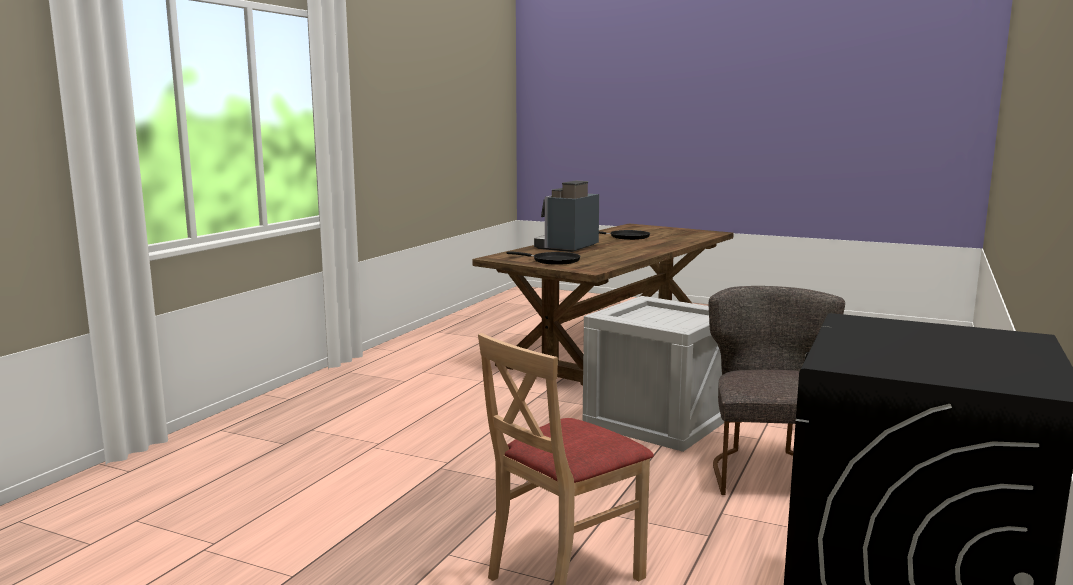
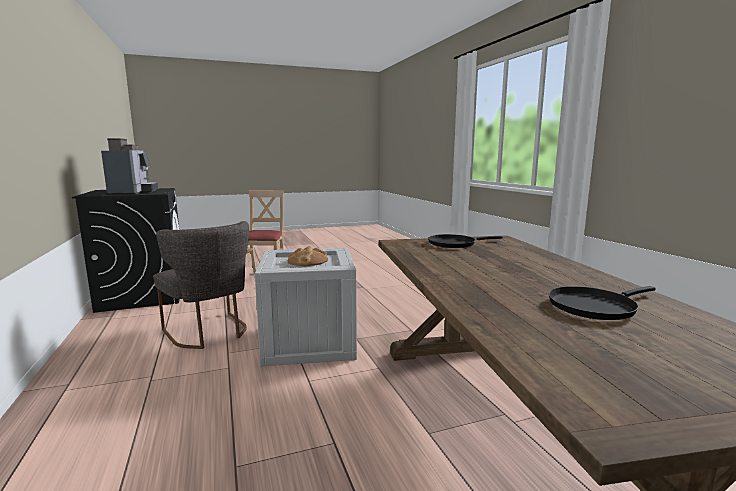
camera: 135 degrees right, 0 degrees up
coffee machine [534,181,599,252] -> coffee machine moved to [101,138,158,195]
none -> bread [288,246,328,266]

